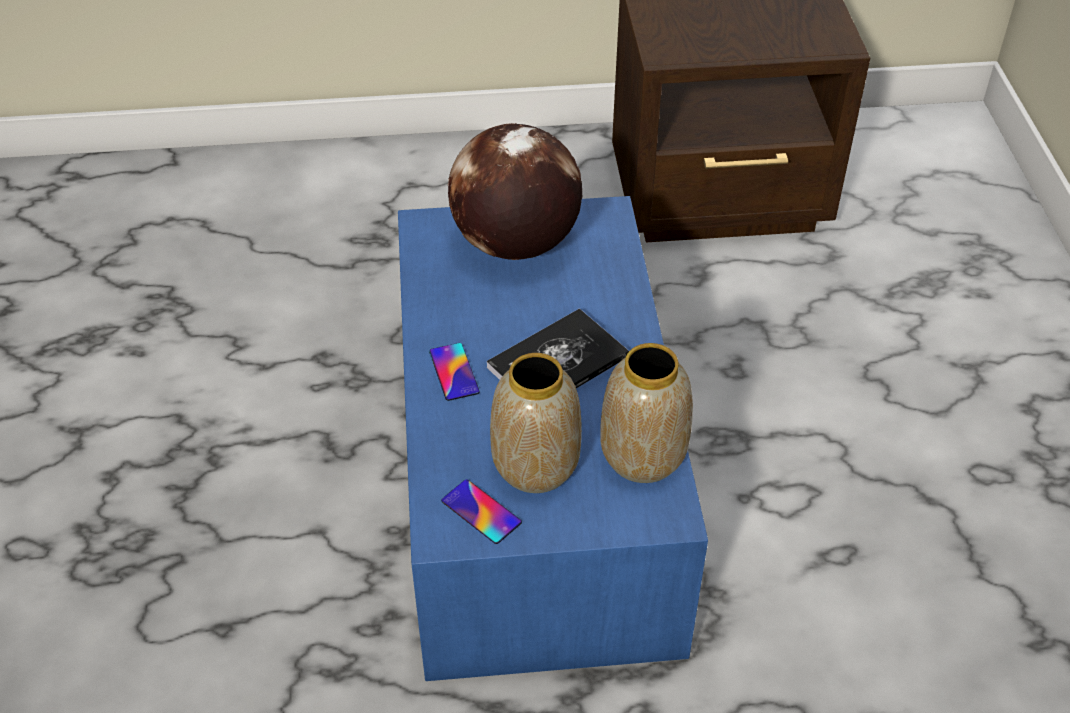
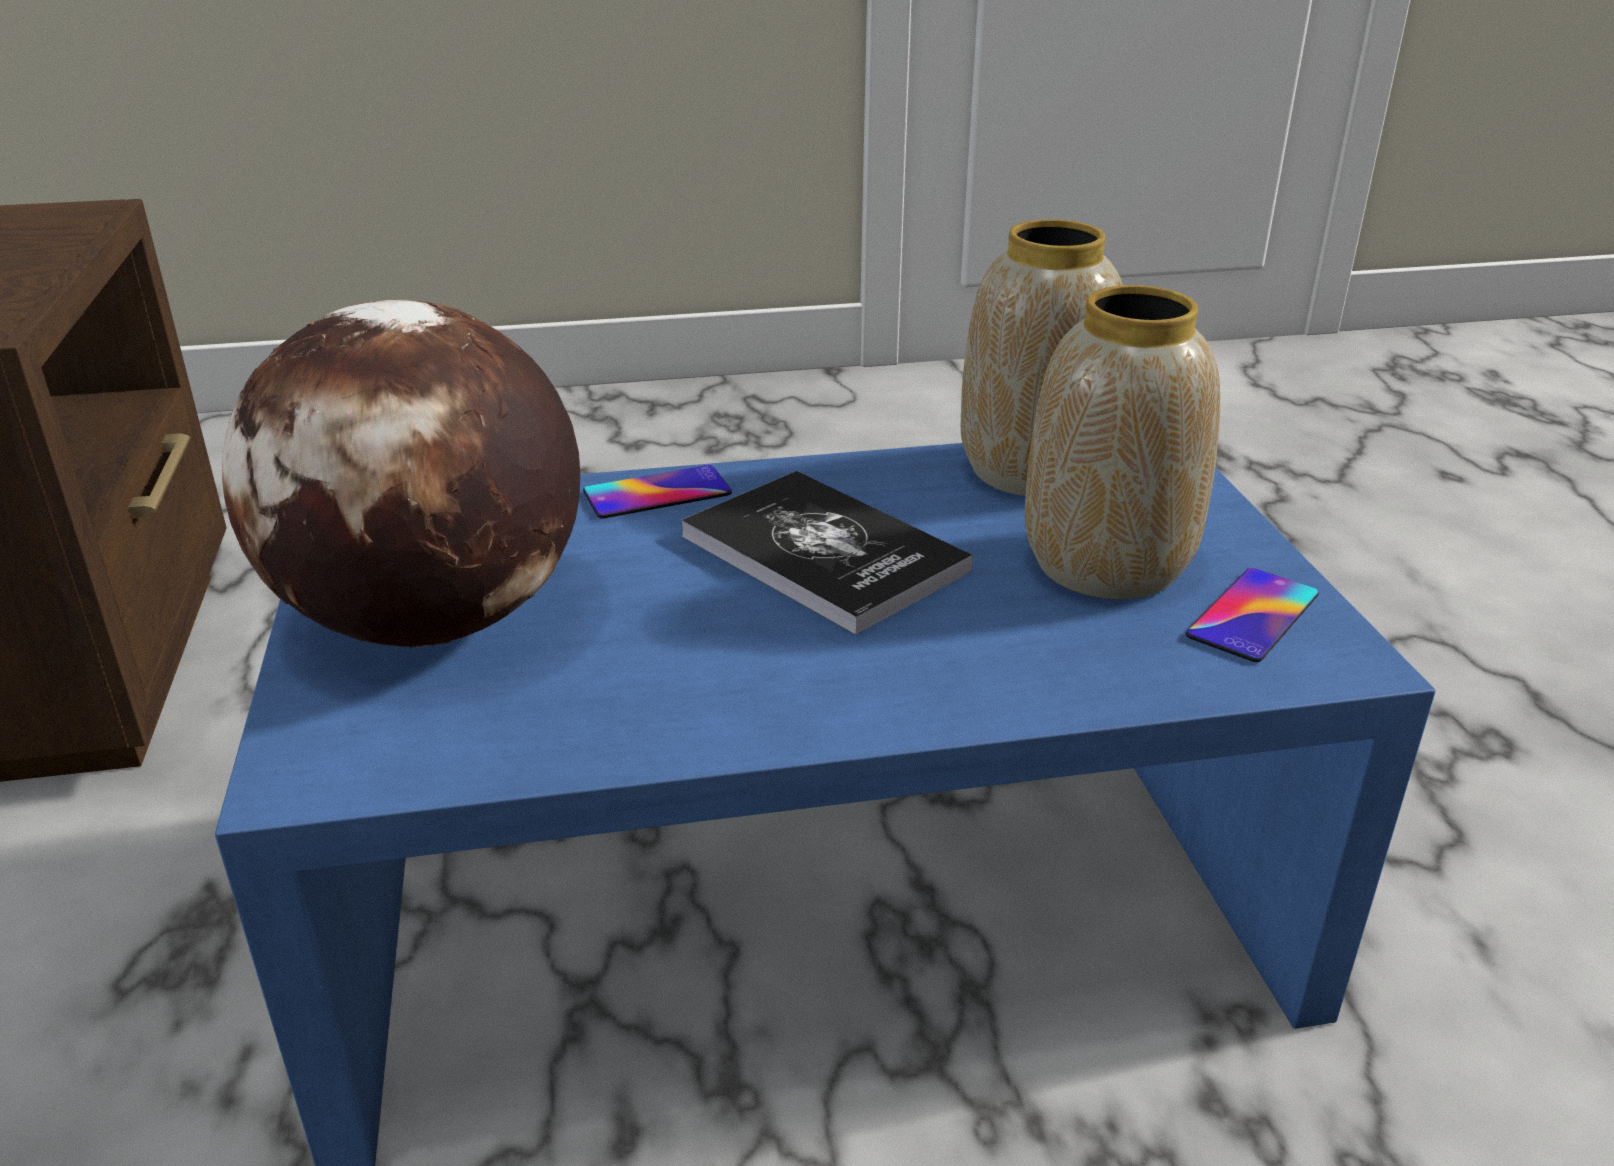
camera: 95 degrees left, 15 degrees down
phone [429,343,480,401] -> phone moved to [583,465,732,519]

